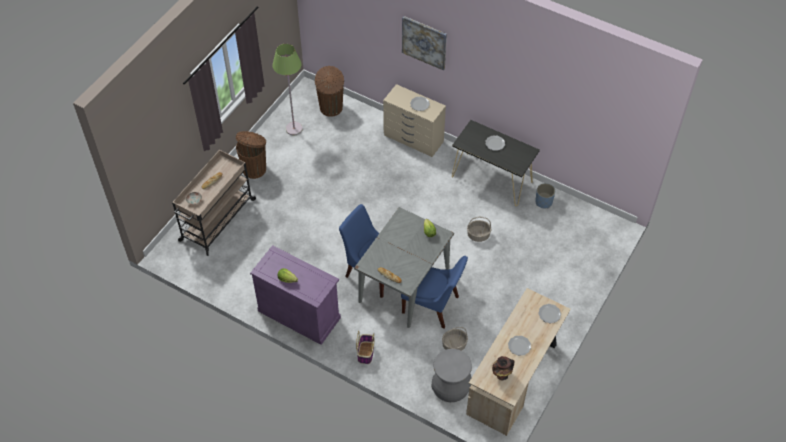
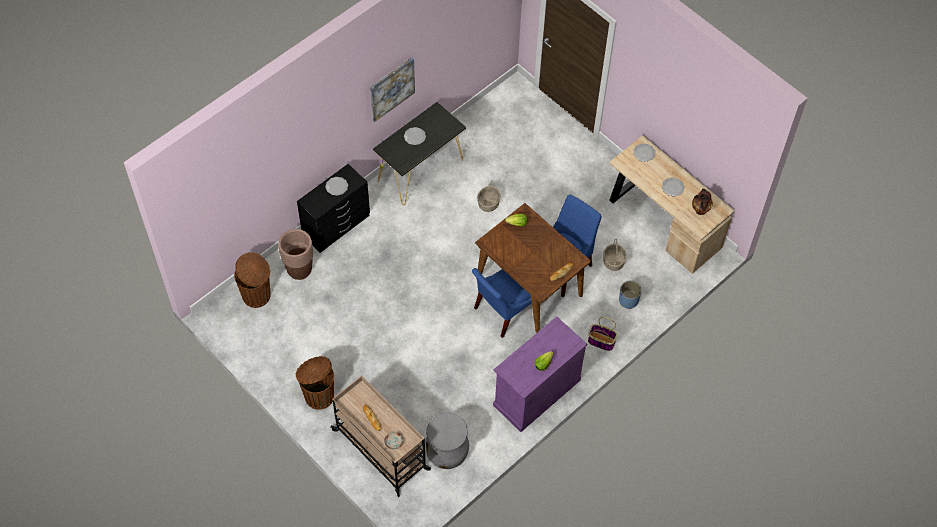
camera: 75 degrees left, 5 degrees up
green floor lamp [272,44,303,135] -> none
grey dining table [354,207,454,328] -> brown dining table [475,203,591,333]
beige dresser [383,84,446,157] -> black dresser [297,164,370,253]
picture [402,16,447,70] -> picture moved to [370,57,415,122]
grey stool [432,349,472,402] -> grey stool moved to [425,413,469,469]
blue planter [535,183,555,208] -> blue planter moved to [619,280,642,309]
none -> brown planter [278,229,313,280]

